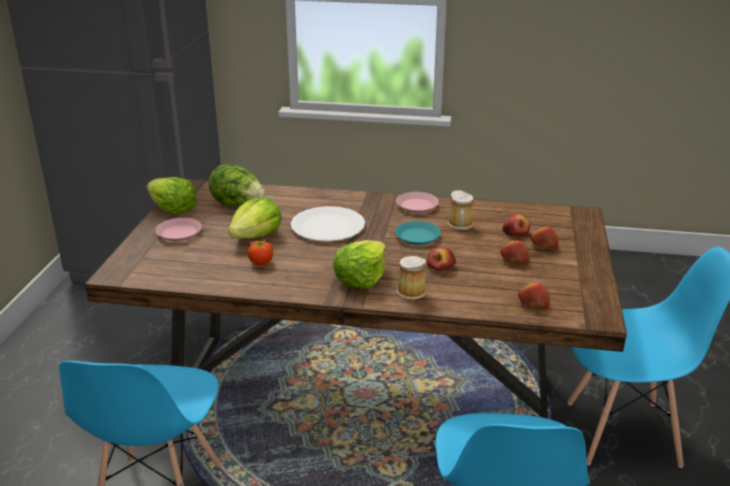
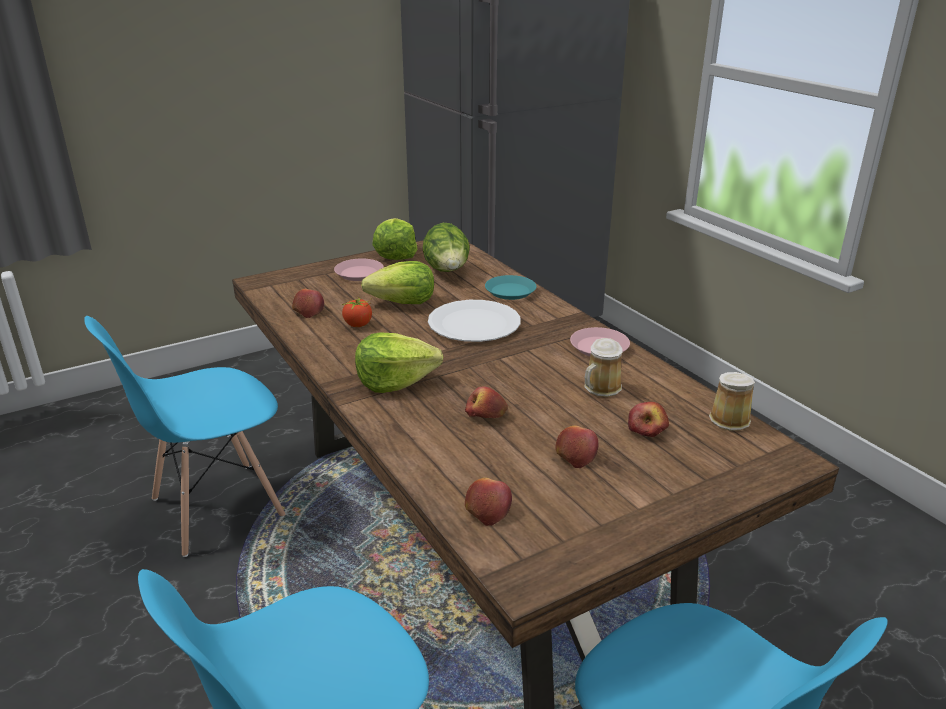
camera: 50 degrees right, 0 degrees up
turquoise plate [395,221,441,245] -> turquoise plate moved to [485,275,537,300]
mug [397,256,427,300] -> mug moved to [709,372,755,431]
apple [530,227,559,250] -> apple moved to [292,289,324,318]

